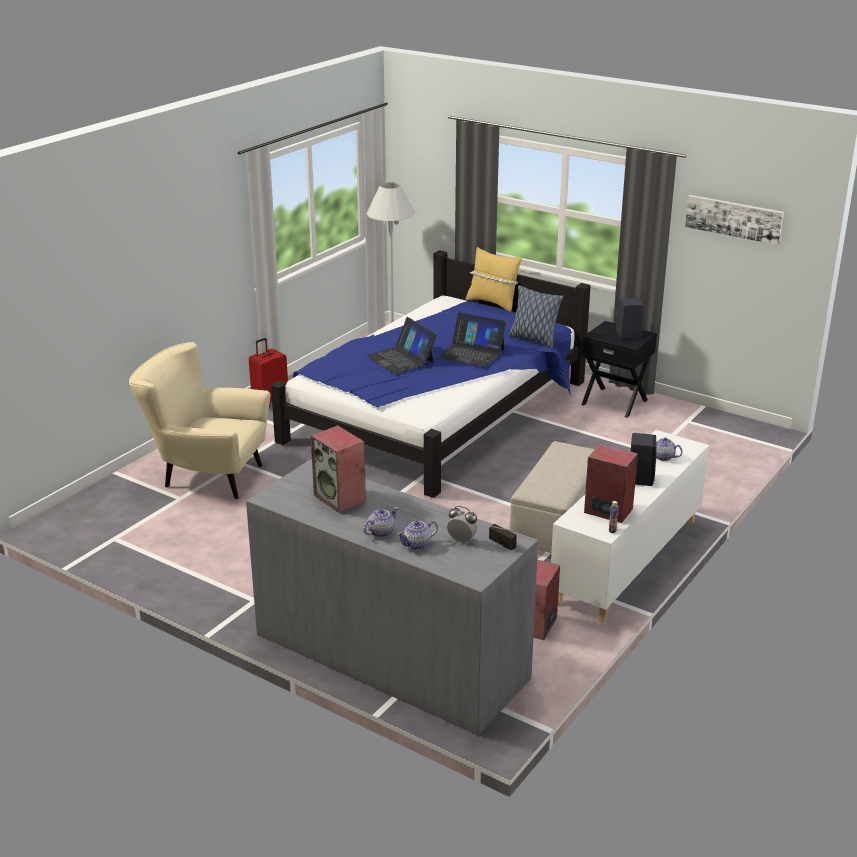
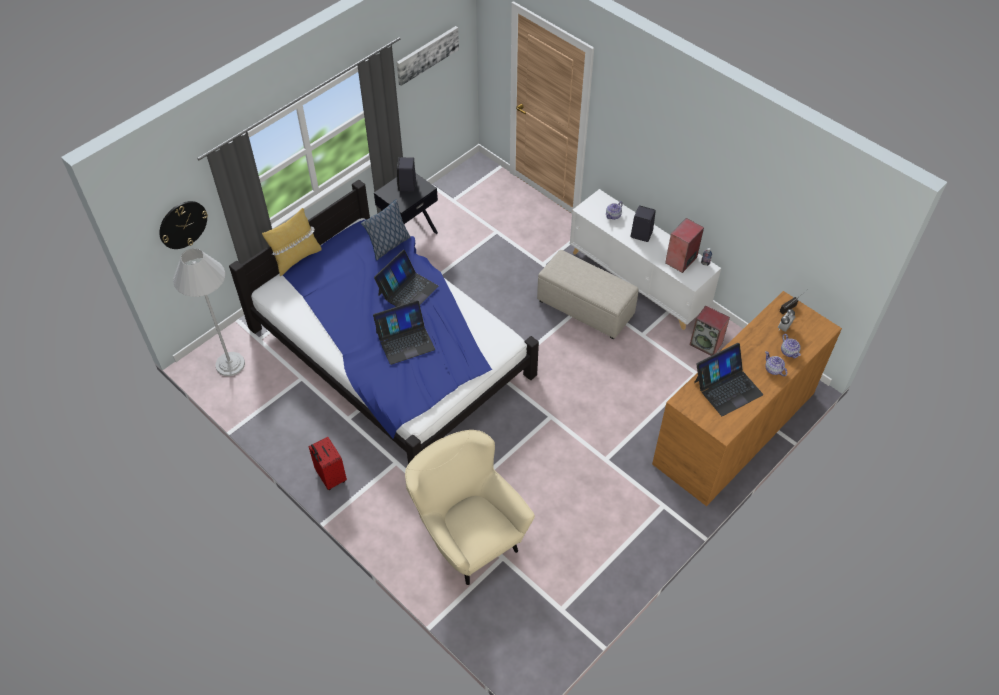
camera: 80 degrees left, 25 degrees up
beige armchair [129,342,271,500] -> beige armchair turned 120 degrees clockwise [405,430,535,585]
grey dresser [246,459,538,736] -> brown dresser [652,291,842,506]
speaker [311,425,366,513] -> laptop [694,343,763,416]
none -> wall clock [159,201,208,249]

